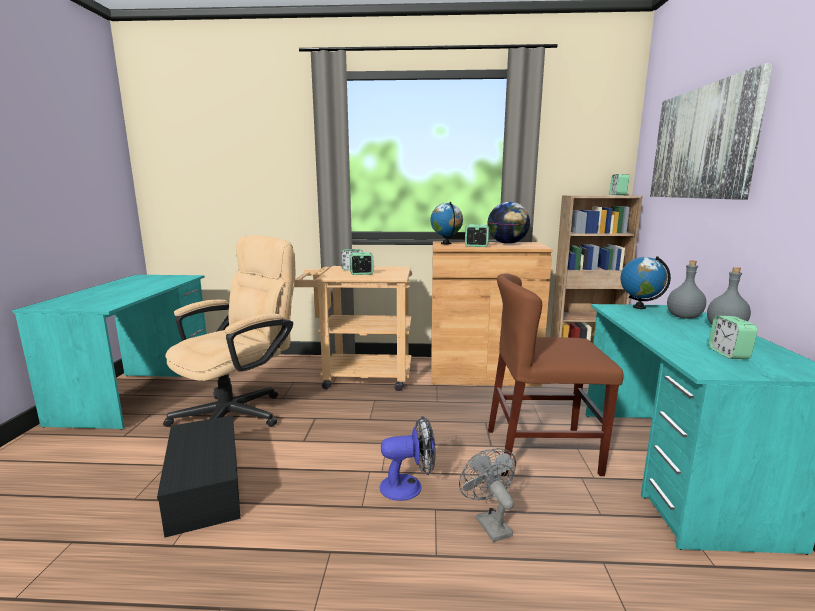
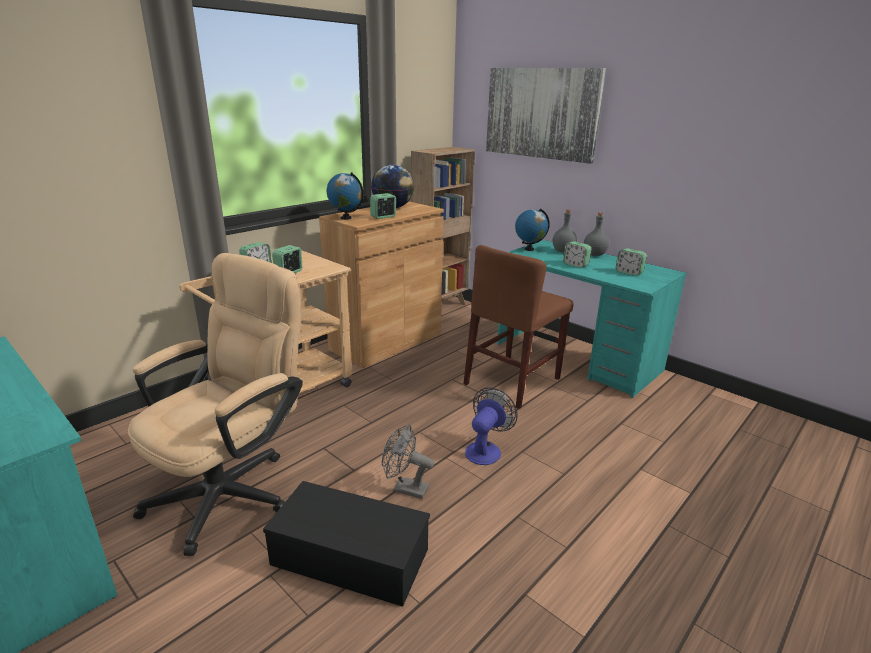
camera: 50 degrees left, 10 degrees up
beige office chair [163,235,295,427] -> beige office chair turned 45 degrees clockwise [128,253,303,556]
grey fan [459,448,516,542] -> grey fan moved to [382,424,434,499]
alarm clock [609,174,629,195] -> alarm clock moved to [563,241,591,268]

